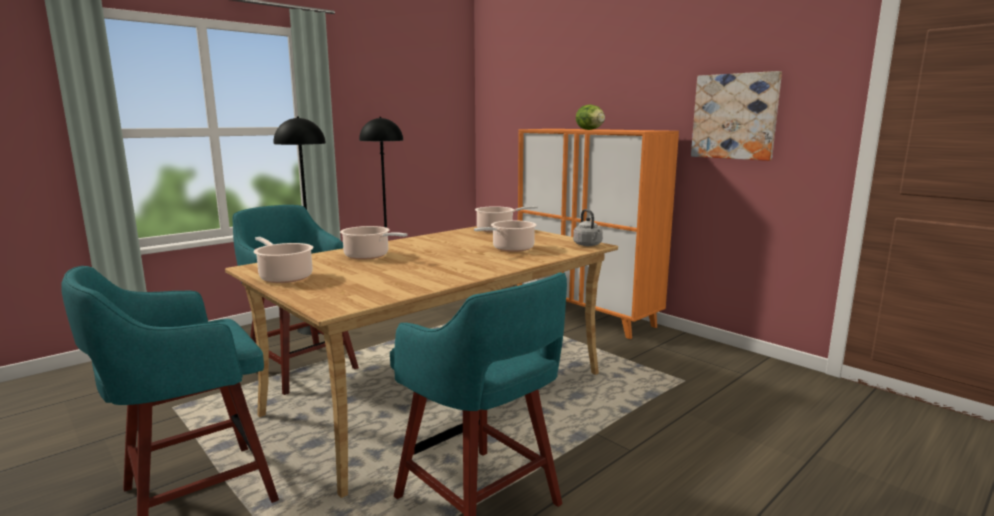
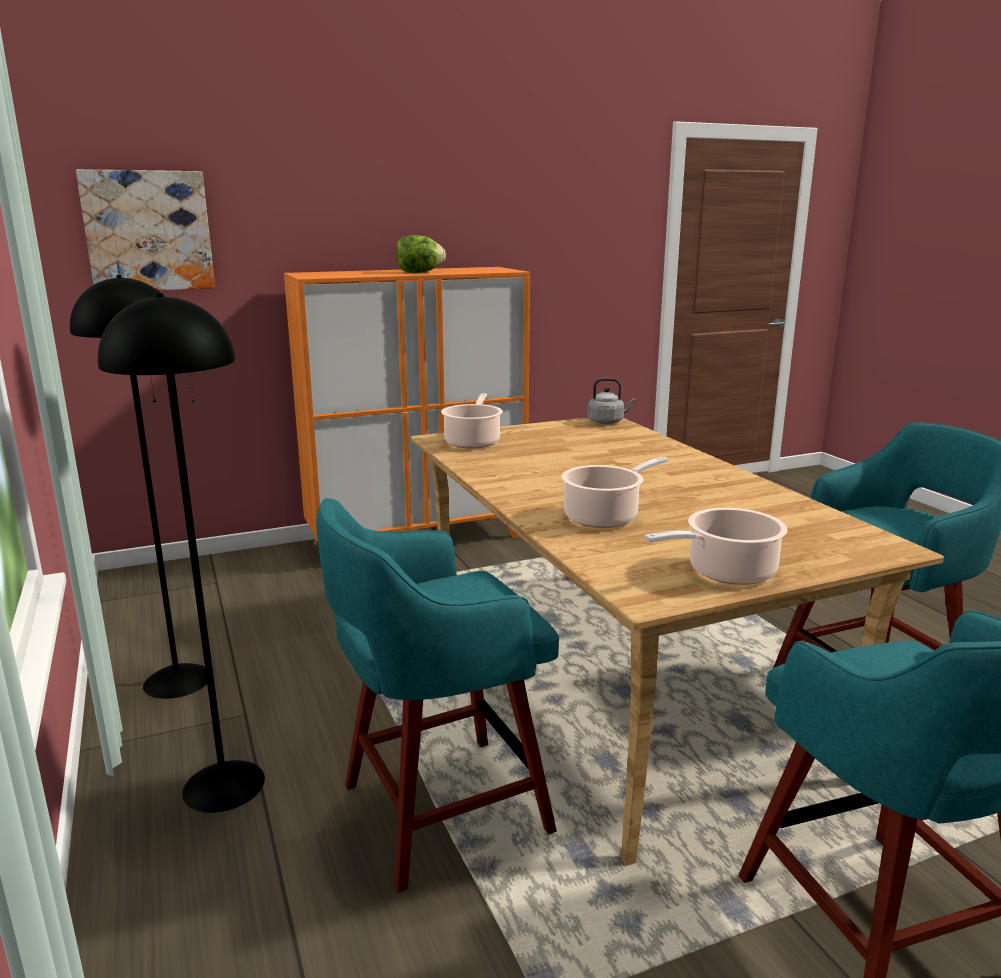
camera: 70 degrees left, 5 degrees up
cooking pot [474,220,537,252] -> none
picture [691,71,782,161] -> picture moved to [76,169,215,290]

